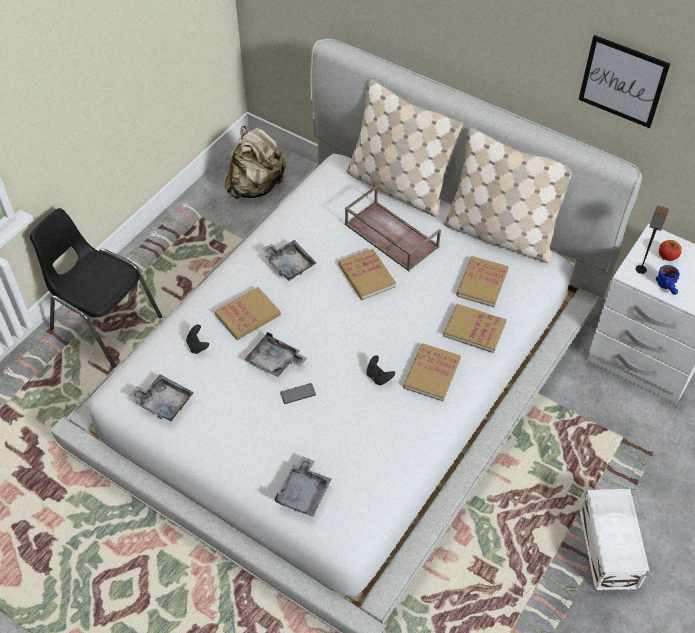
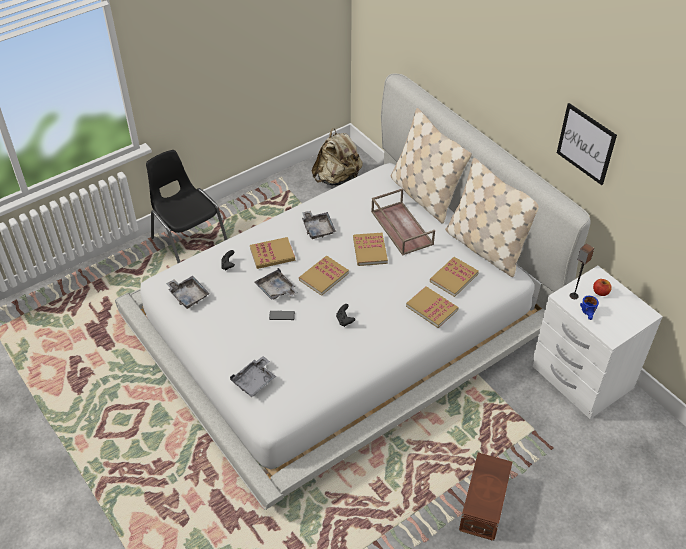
camera: 20 degrees right, 5 degrees down
book [403,344,461,401] -> book moved to [299,256,349,296]
white storage box [579,489,649,591] -> brown storage box [459,453,512,541]

